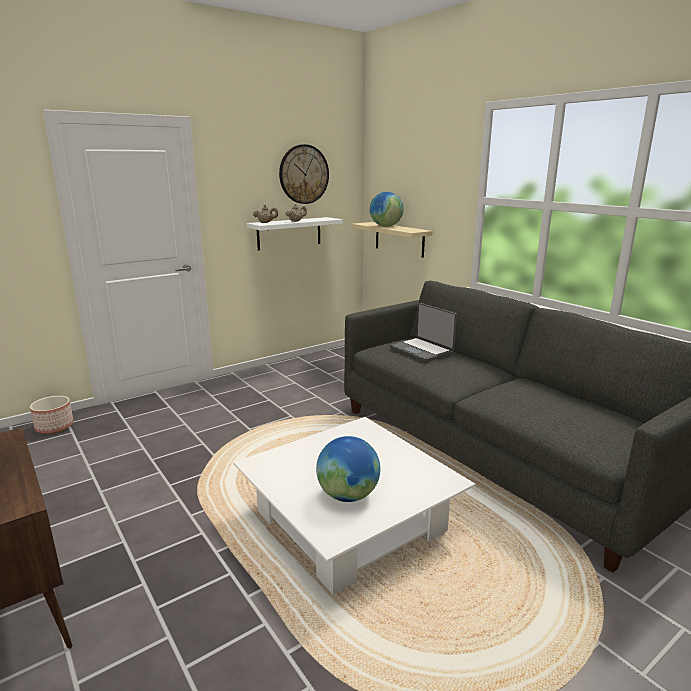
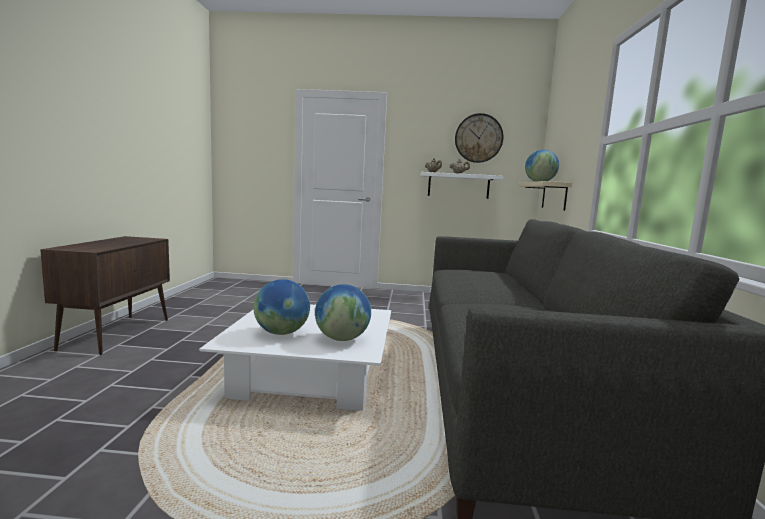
camera: 40 degrees right, 10 degrees down
planter [30,396,74,434] -> none
laptop [390,303,457,362] -> none
none -> globe [315,284,371,341]

